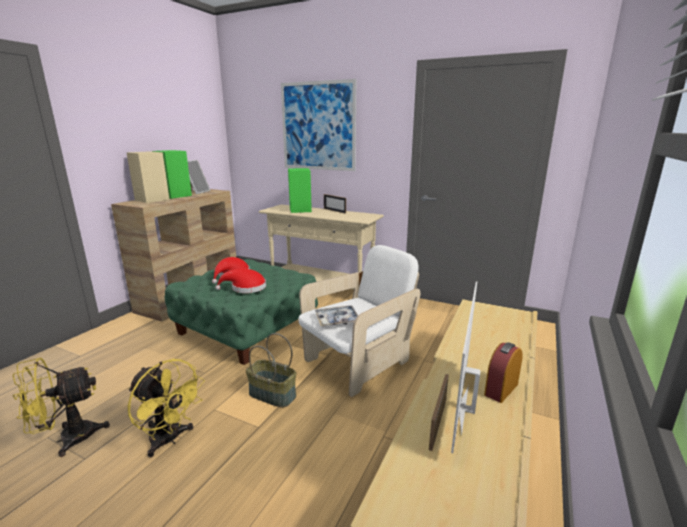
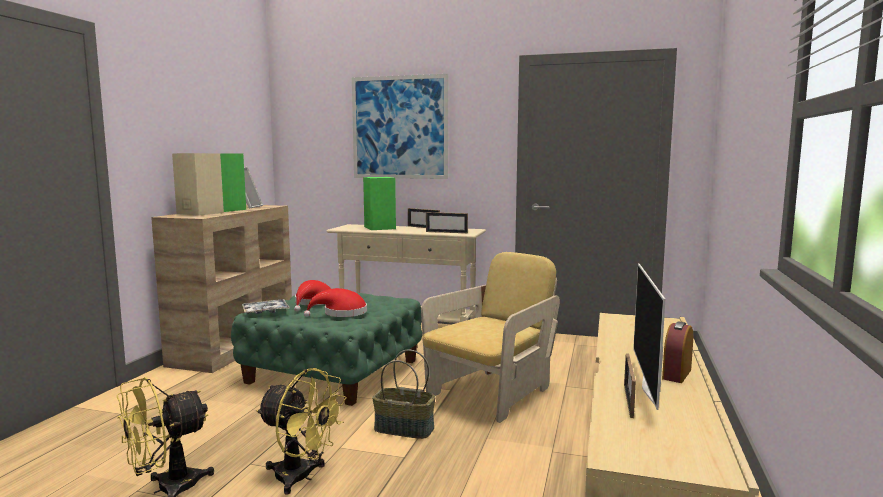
camera: 10 degrees left, 10 degrees down
white armchair [298,245,421,397] -> yellow armchair [421,252,560,423]
tray [315,305,358,326] -> tray moved to [242,299,290,314]
none -> picture frame [426,212,468,233]

